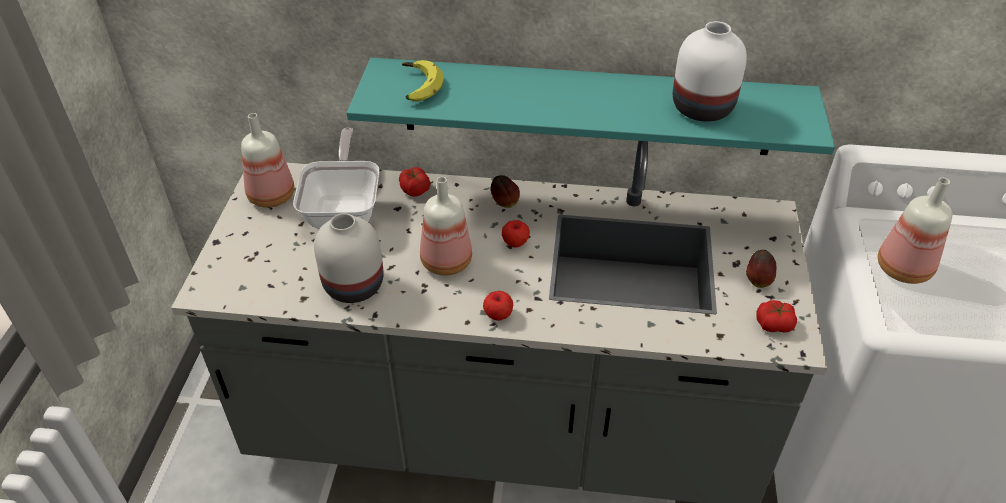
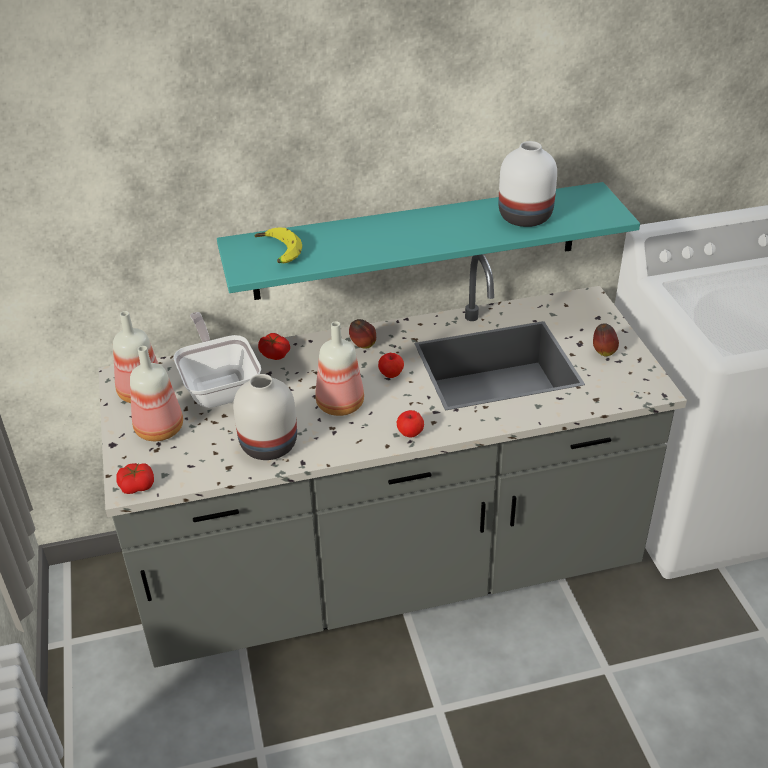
camera: 20 degrees left, 5 degrees down
tomato [756,300,797,333] -> tomato moved to [116,463,154,494]
bottle [878,177,952,284] -> bottle moved to [130,346,183,441]

